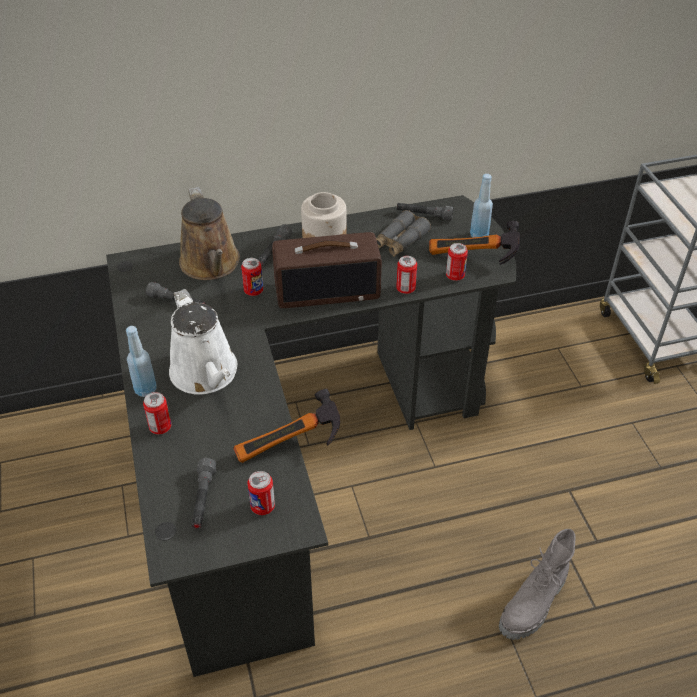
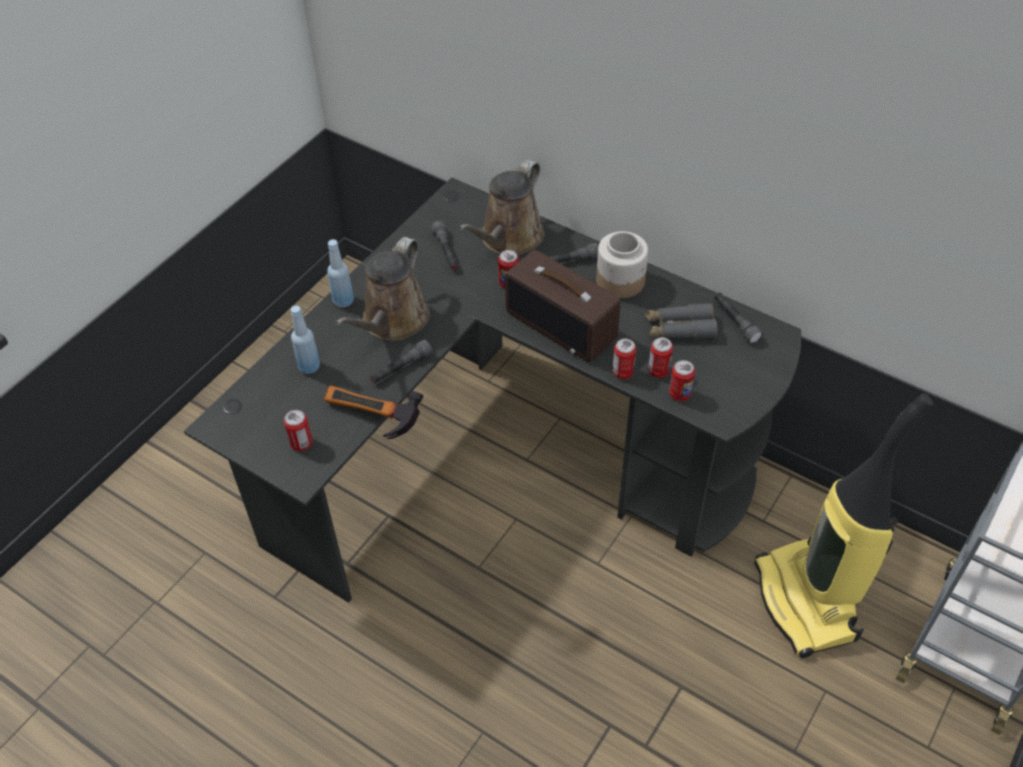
camera: 50 degrees right, 5 degrees up
can [143,392,171,434] -> can moved to [648,337,673,378]
white watering can [169,289,237,395] -> brown watering can [335,237,430,341]
grey flashlight [192,458,216,529] -> grey flashlight moved to [370,340,432,383]
hammer [429,221,520,265] -> none
blue bottle [470,174,493,238] -> blue bottle moved to [291,306,320,374]
grey boot [499,529,575,640] -> none
none -> vacuum cleaner [754,393,933,658]

